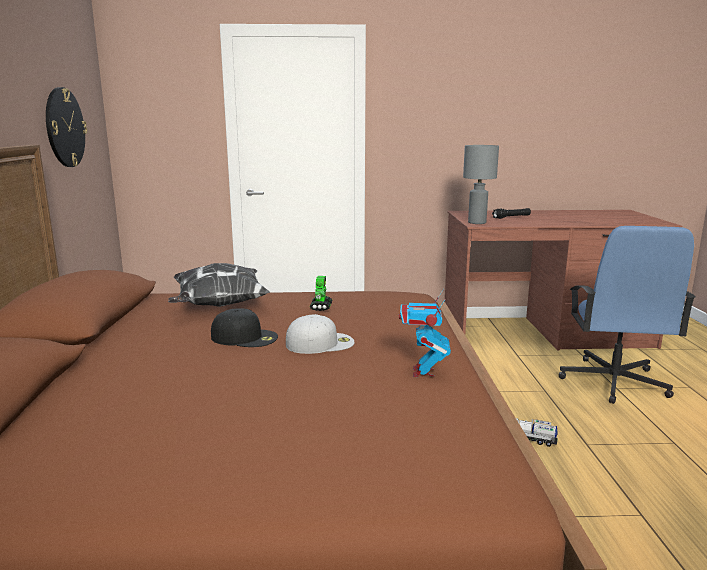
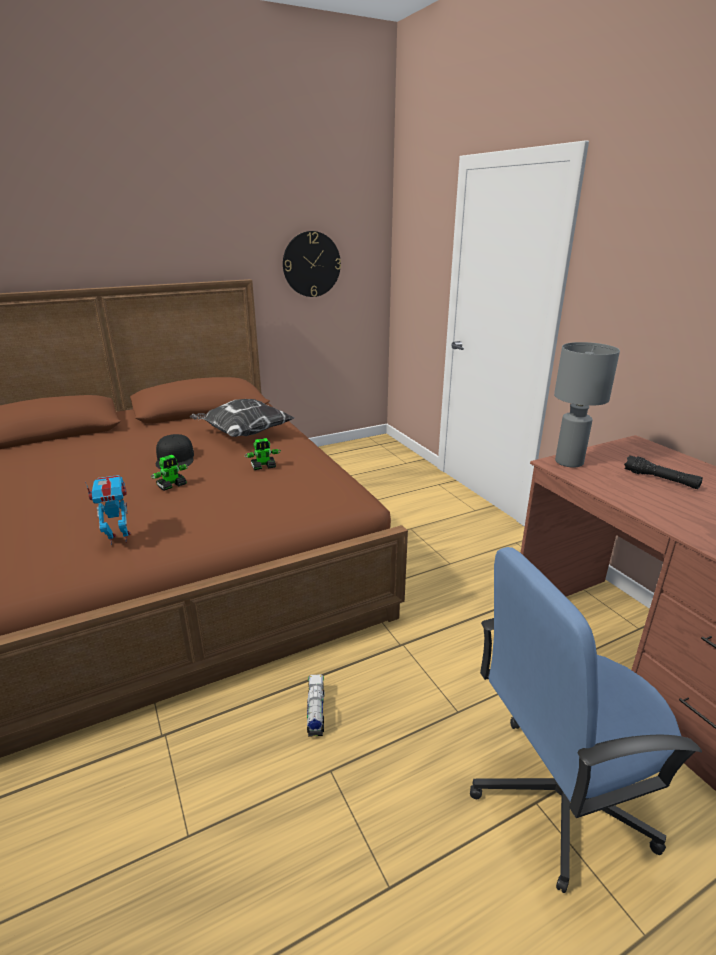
camera: 65 degrees right, 10 degrees up
white cap [286,314,355,354] -> toy robot [151,455,189,491]

